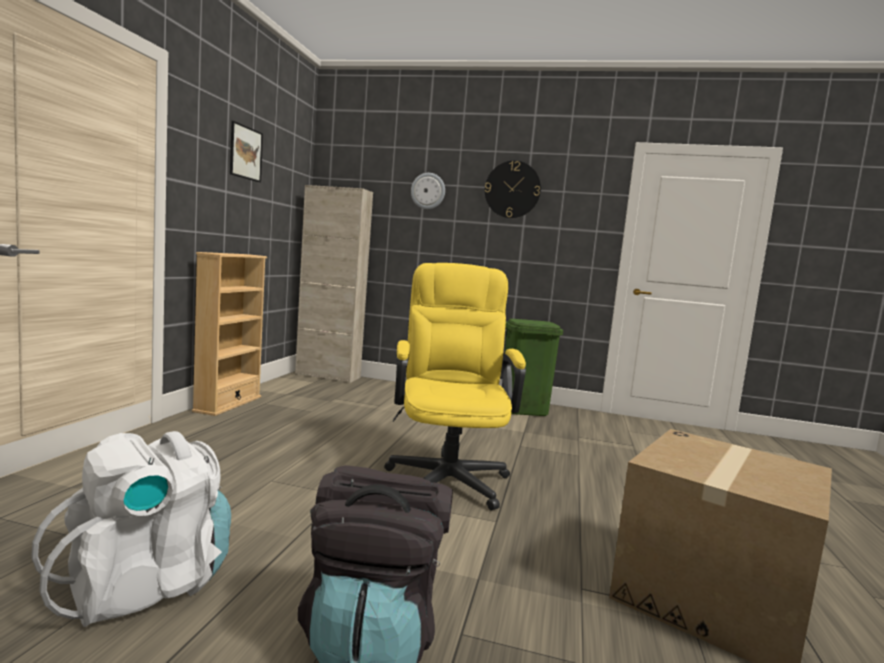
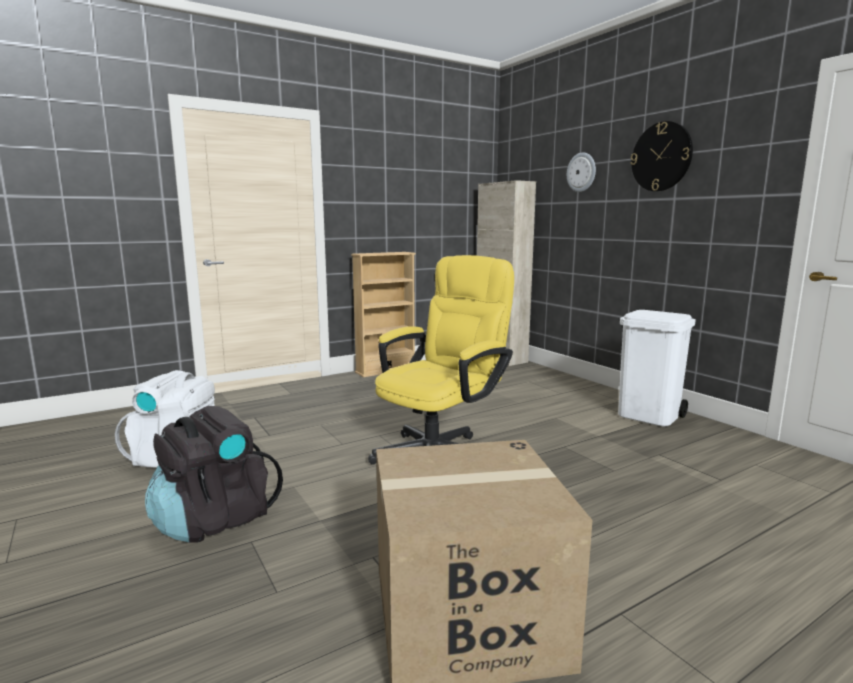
camera: 45 degrees right, 5 degrees up
picture [230,121,263,182] -> none
green trash can [505,319,563,416] -> white trash can [618,310,696,426]

